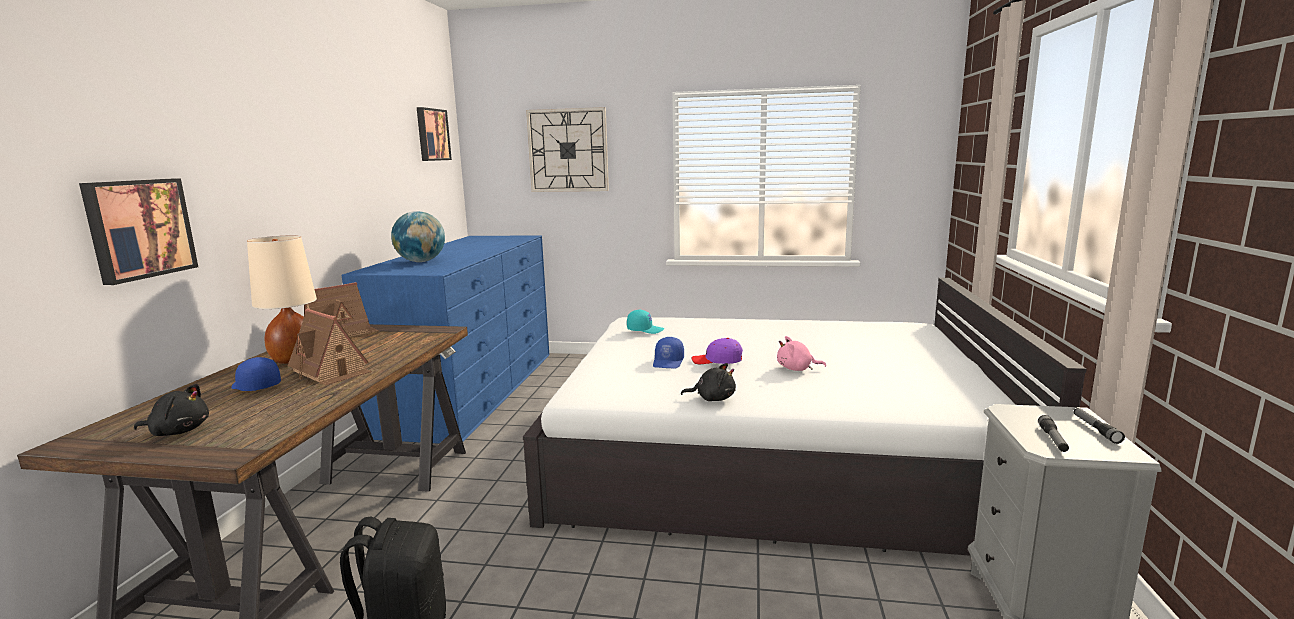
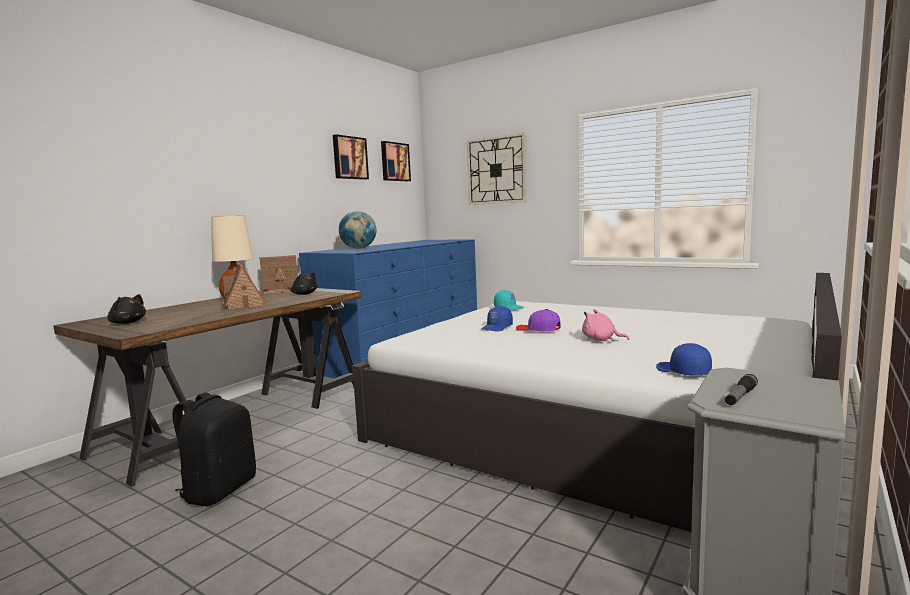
camera: 25 degrees right, 5 degrees down
picture [79,178,198,285] -> picture moved to [333,134,369,180]
blue cap [231,357,281,391] -> blue cap moved to [656,343,712,376]
black plush toy [681,363,736,401] -> black plush toy moved to [291,272,318,295]
flashlight [1074,408,1125,444] -> none

